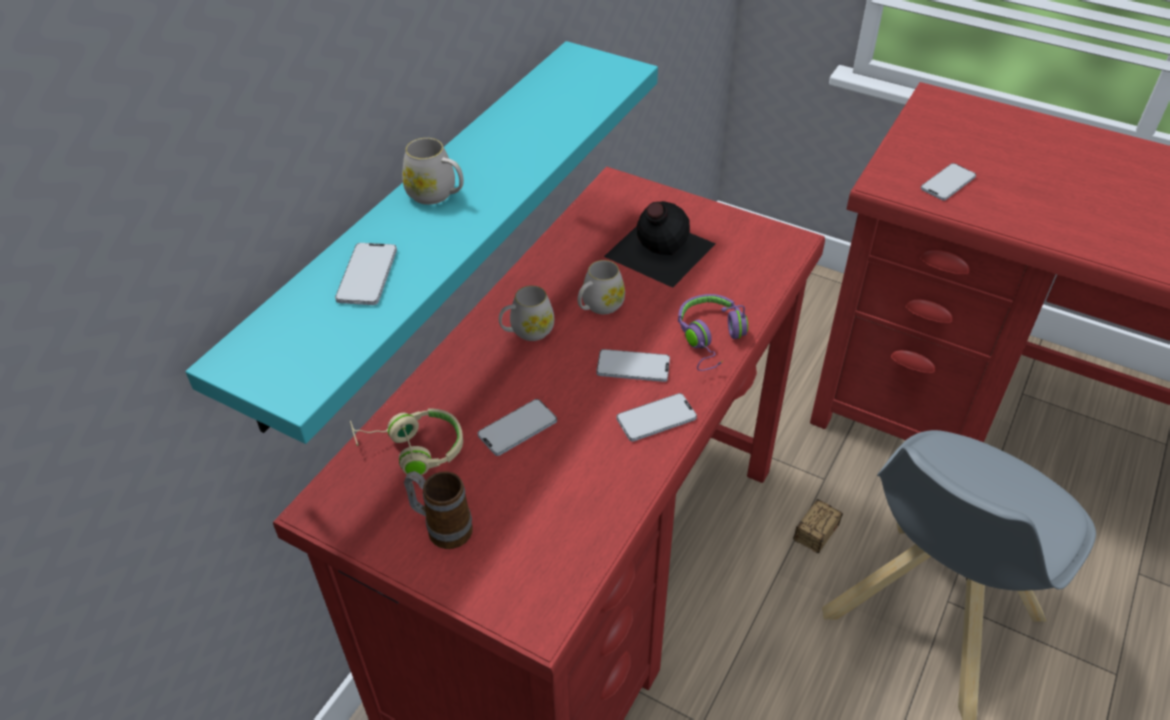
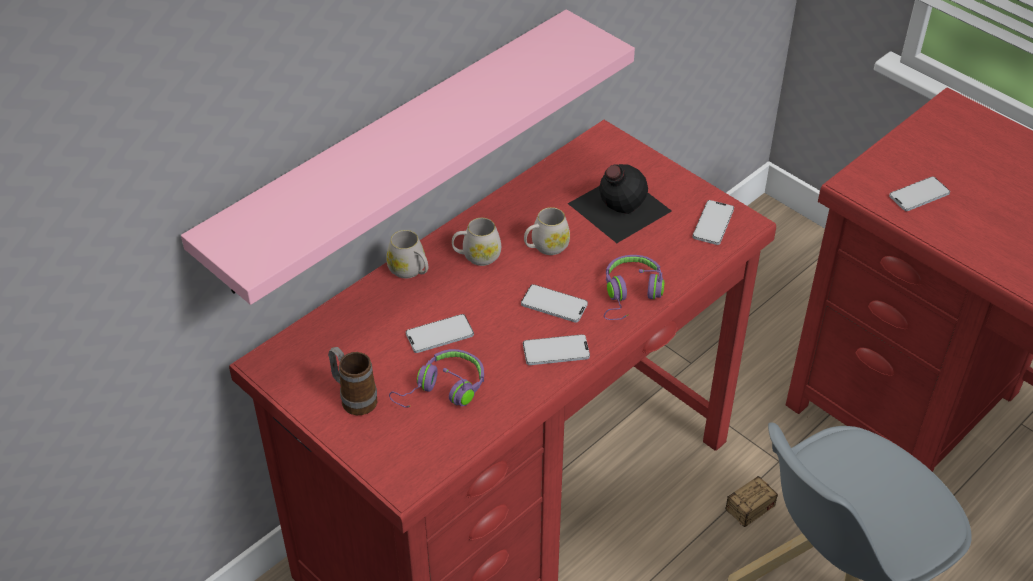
camera: 15 degrees right, 0 degrees up
turquoise shelf [185,41,658,444] -> pink shelf [181,9,635,305]
phone [335,243,397,305] -> phone moved to [692,200,734,245]
beige headphones [350,408,463,475] -> none
white mug [402,138,464,205] -> white mug moved to [386,230,428,278]
none -> purple headphones [389,349,484,408]

